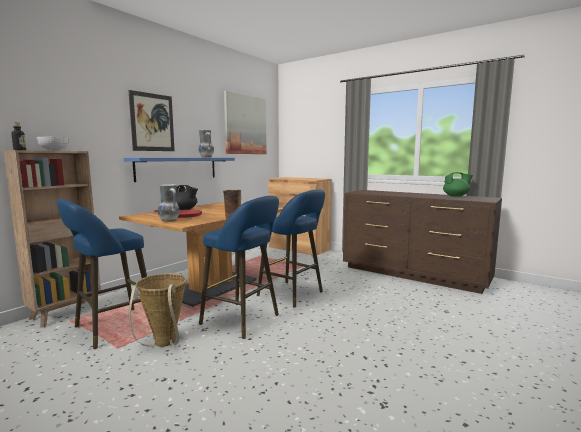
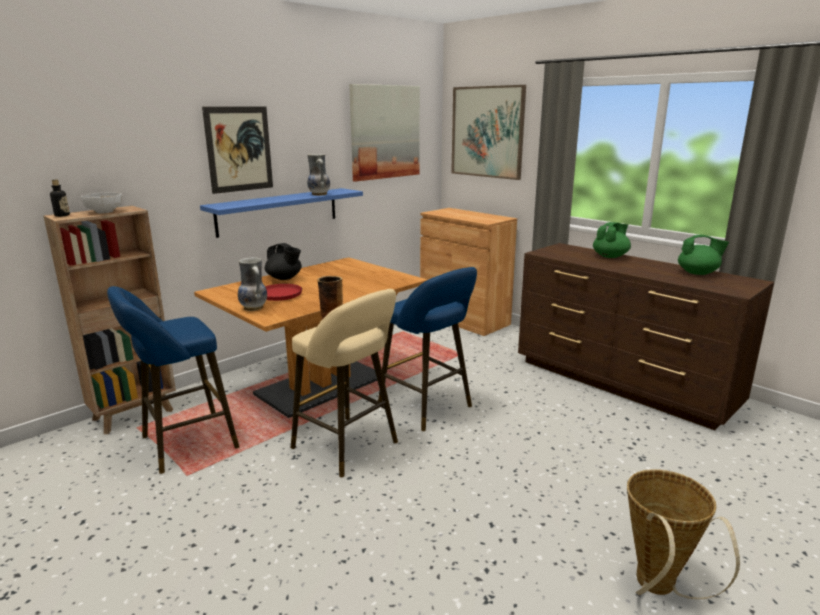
camera: 10 degrees right, 10 degrees up
basket [129,273,186,347] -> basket moved to [627,469,740,599]
blue stool [199,196,279,339] -> beige stool [291,289,398,477]
none -> picture [451,85,526,180]
none -> green teapot [593,222,631,258]

